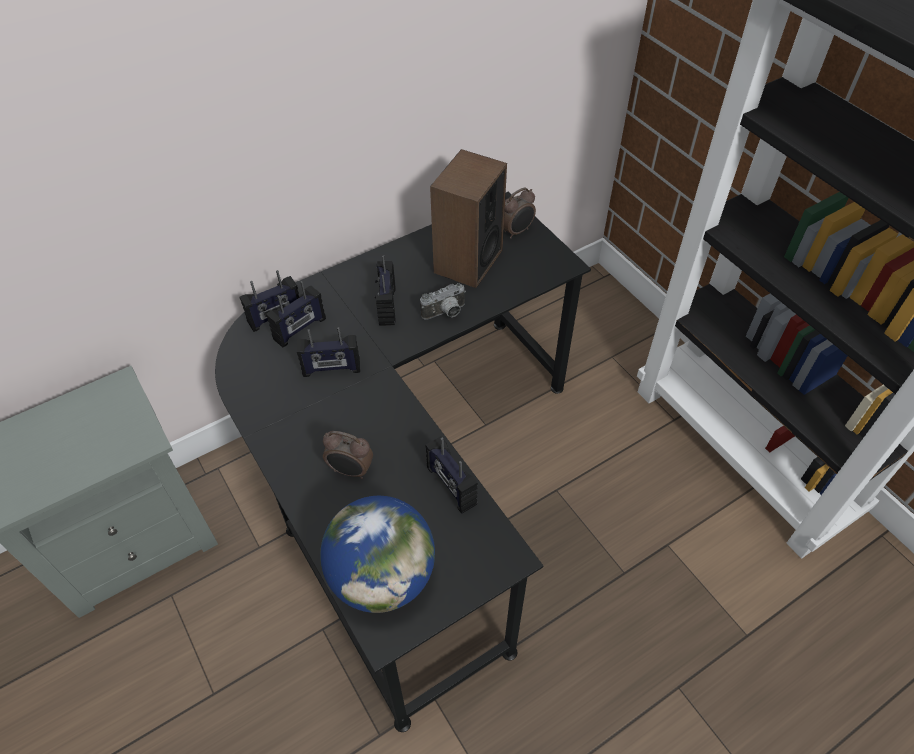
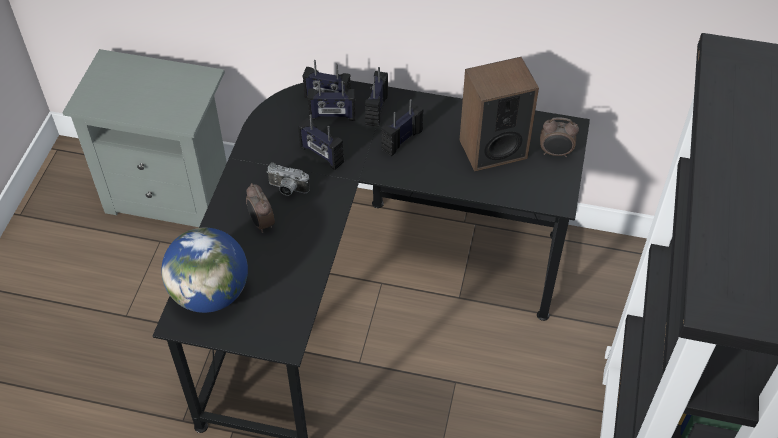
camera: 45 degrees right, 0 degrees up
camera [420,283,466,320] -> camera moved to [266,163,310,196]
radio [425,436,478,514] -> radio moved to [365,67,388,127]

